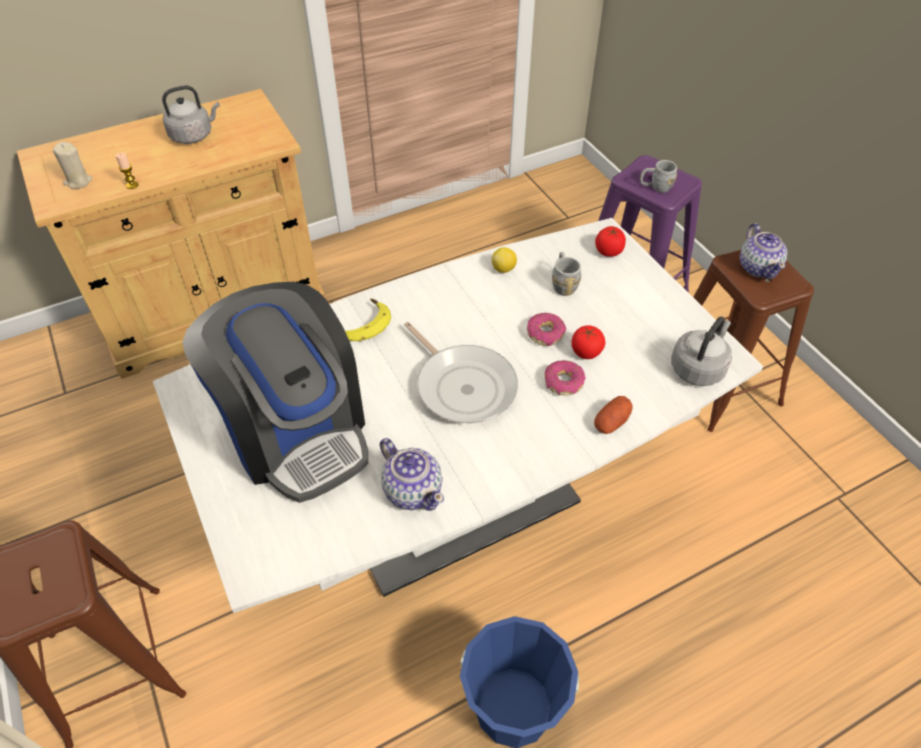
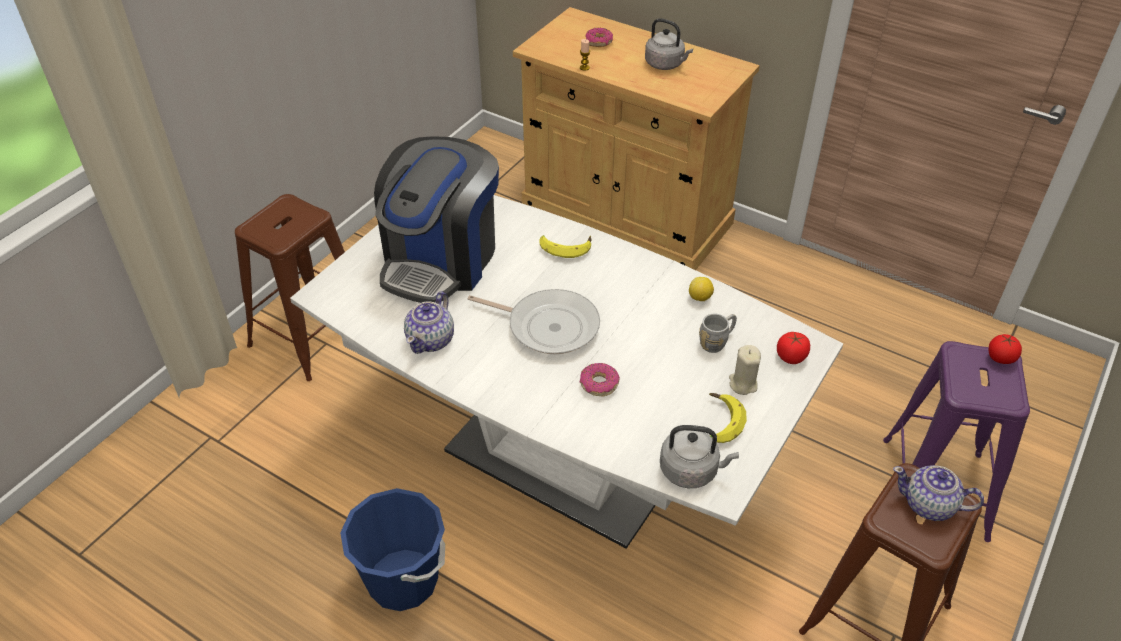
camera: 60 degrees right, 5 degrees down
beige candle [53,142,92,189] -> beige candle moved to [729,345,761,395]
frying pan [404,322,518,424] -> frying pan turned 90 degrees counterclockwise [467,289,600,354]
donut [527,313,566,346] -> donut moved to [585,28,613,47]
tomato [571,325,606,359] -> tomato moved to [989,334,1022,364]
potato [594,396,633,434] -> none
grey mug [640,160,677,193] -> none
teapot [739,223,787,279] -> teapot turned 60 degrees clockwise [893,465,984,521]
none -> banana [709,393,747,443]

